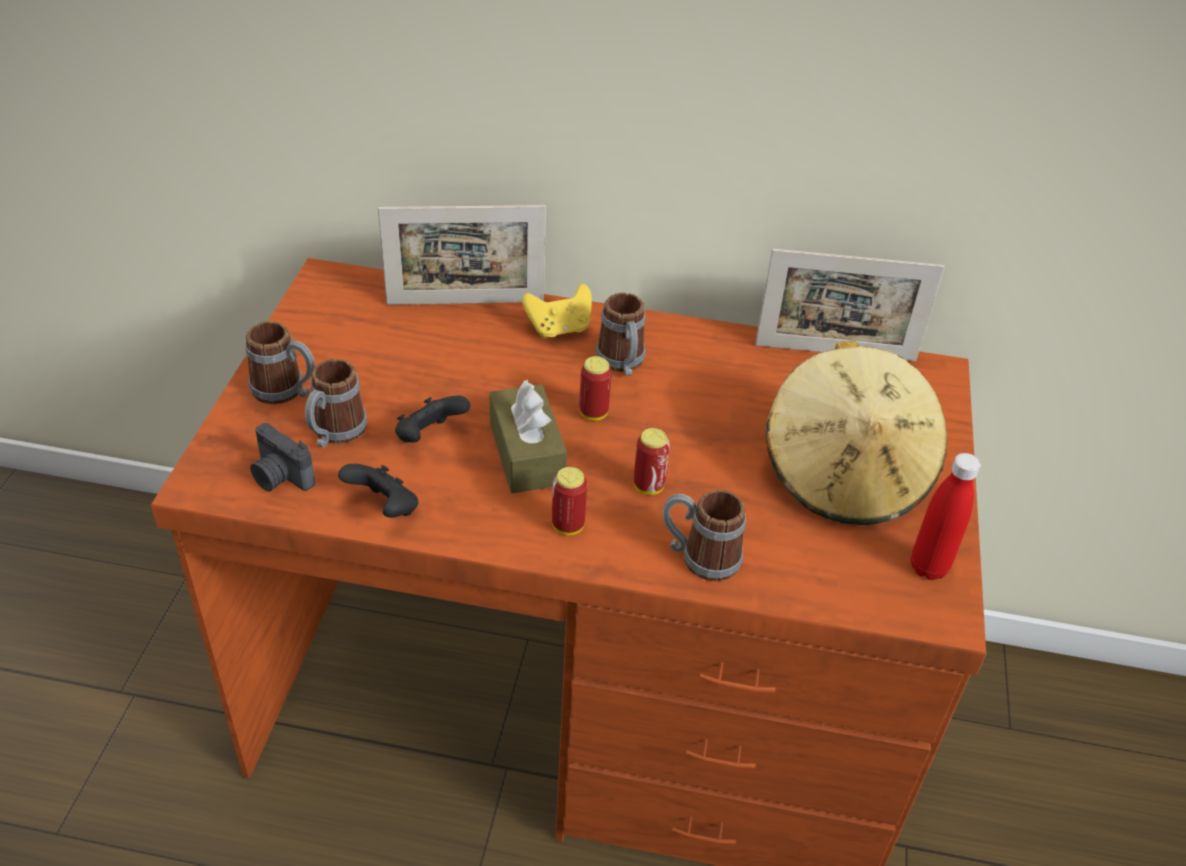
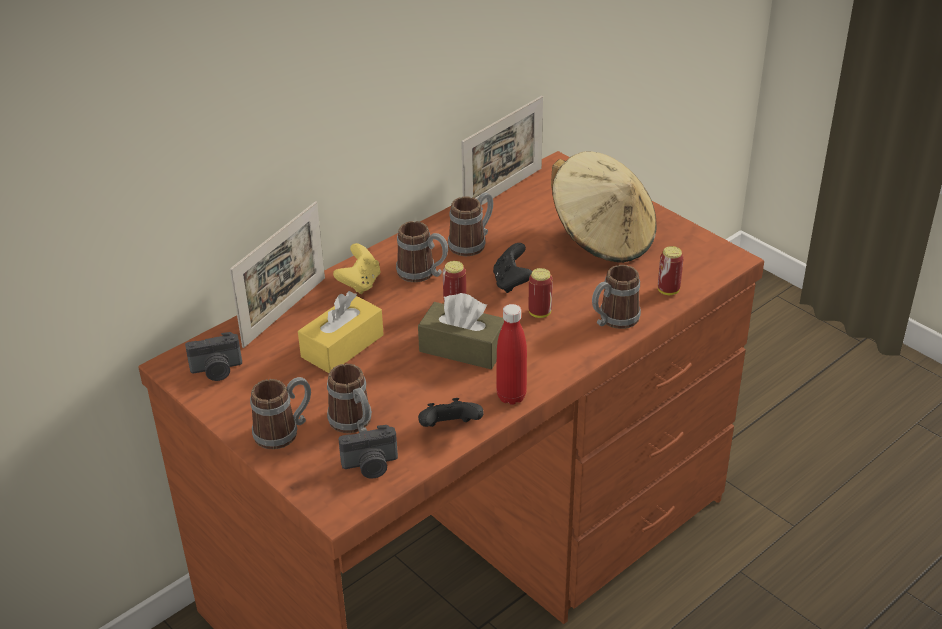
camera: 50 degrees left, 5 degrees down
black game controller [395,396,470,443] -> black game controller moved to [493,243,532,293]
can [552,467,587,535] -> can moved to [658,246,684,295]
red bottle [911,453,981,580] -> red bottle moved to [496,304,527,405]
none -> camera [185,332,242,381]
none -> yellow tissue box [298,291,384,373]
none -> mug [448,192,493,256]

